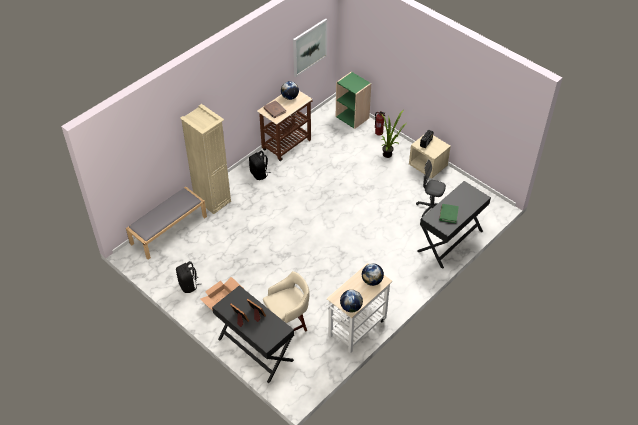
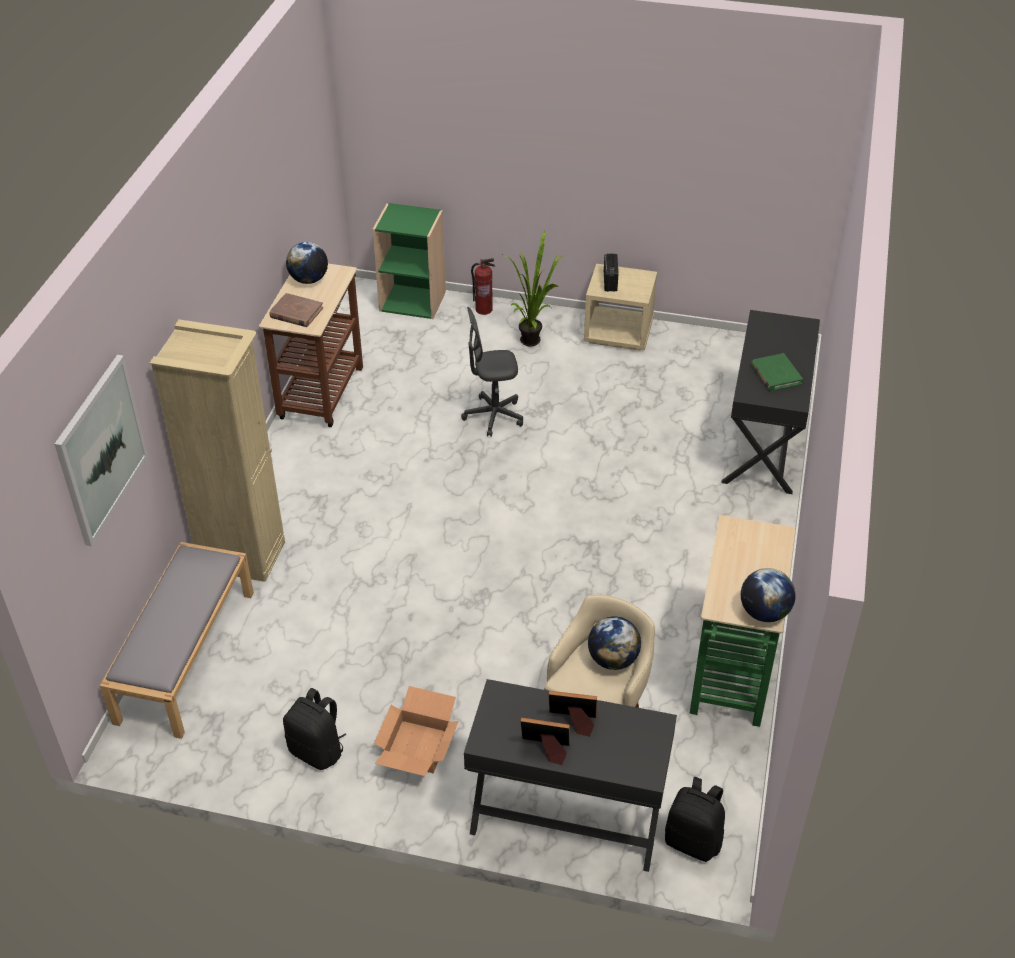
camera: 30 degrees left, 5 degrees down
black backpack [249,150,271,180] -> black backpack moved to [665,777,725,862]
picture [293,18,327,77] -> picture moved to [54,355,148,546]
white cart [326,263,392,353] -> green cart [690,515,795,727]
globe [362,263,384,286] -> globe moved to [588,616,641,670]
grey office chair [416,159,446,217] -> grey office chair moved to [461,307,523,437]

